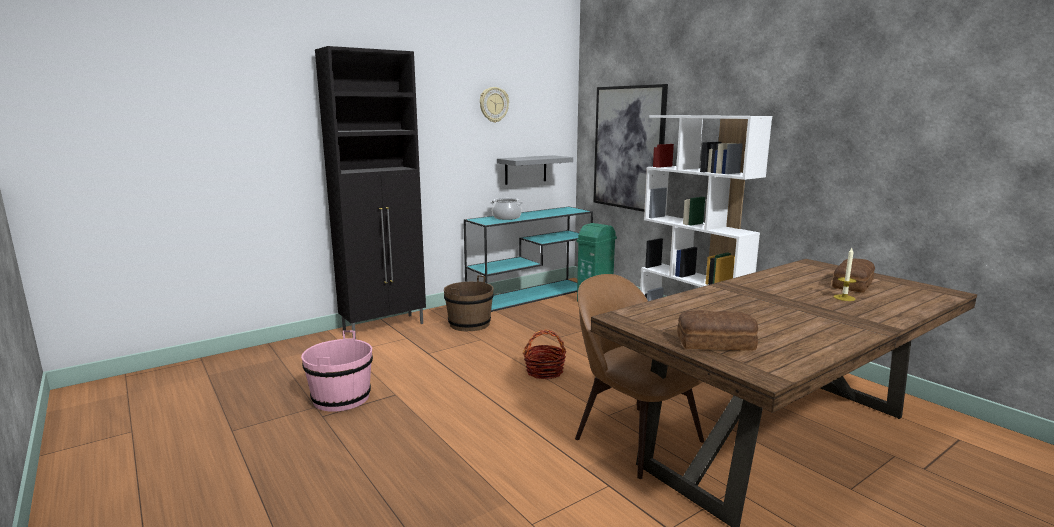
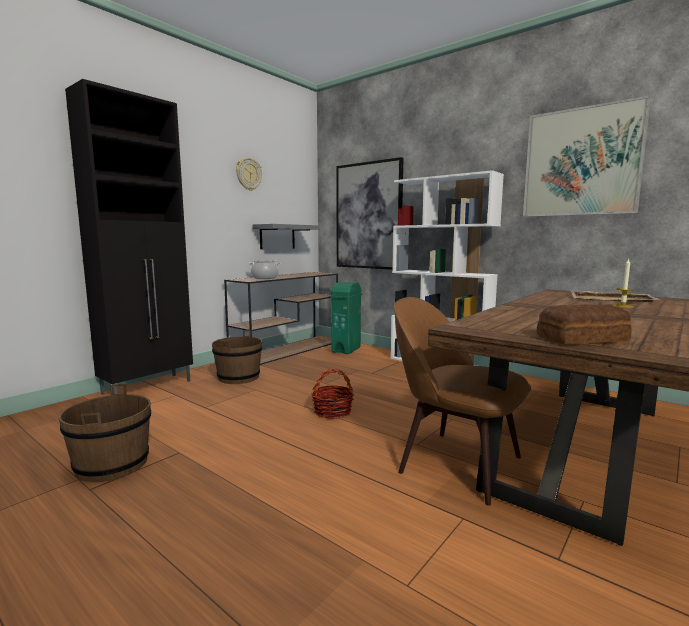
camera: 15 degrees left, 5 degrees down
pink bucket [301,330,373,412] -> brown bucket [58,384,151,482]
turquoise console table [464,207,593,312] -> brown console table [224,272,338,365]
bread [832,258,875,293] -> beige tray [571,291,661,302]
none -> picture [523,95,651,217]

